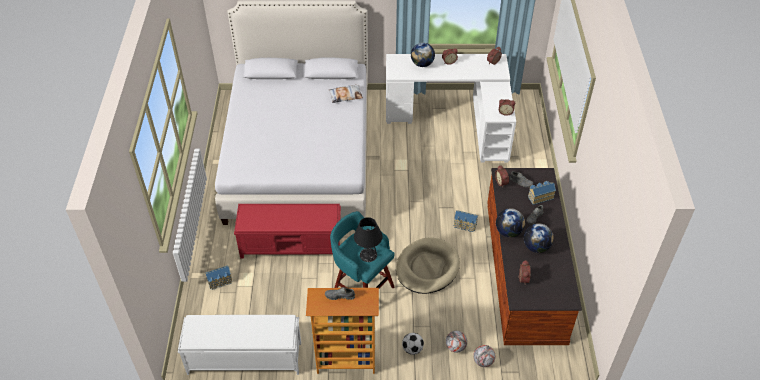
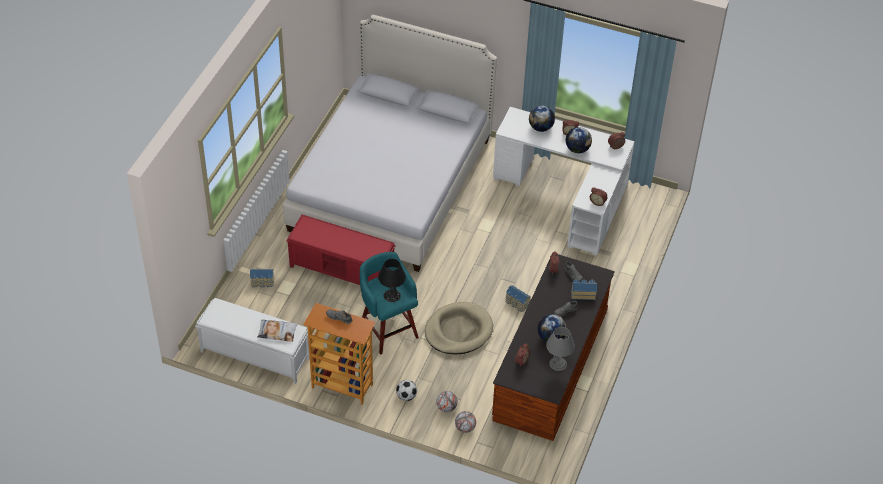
camera: 20 degrees right, 0 degrees up
pillow [328,85,363,103] -> pillow moved to [257,320,298,342]
globe [496,209,525,238] -> globe moved to [566,127,592,153]
none -> grey table lamp [546,327,575,371]

